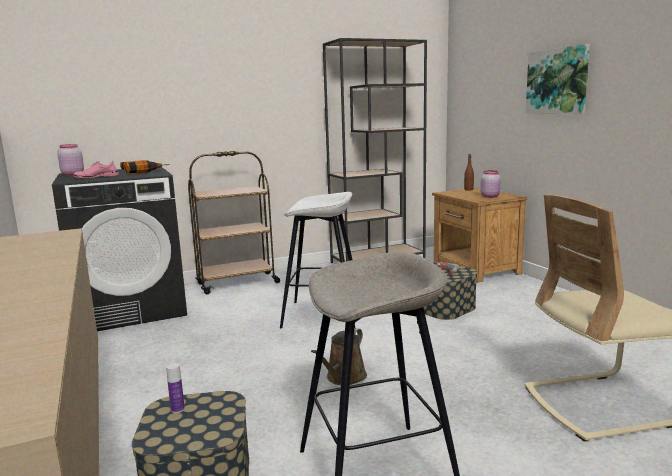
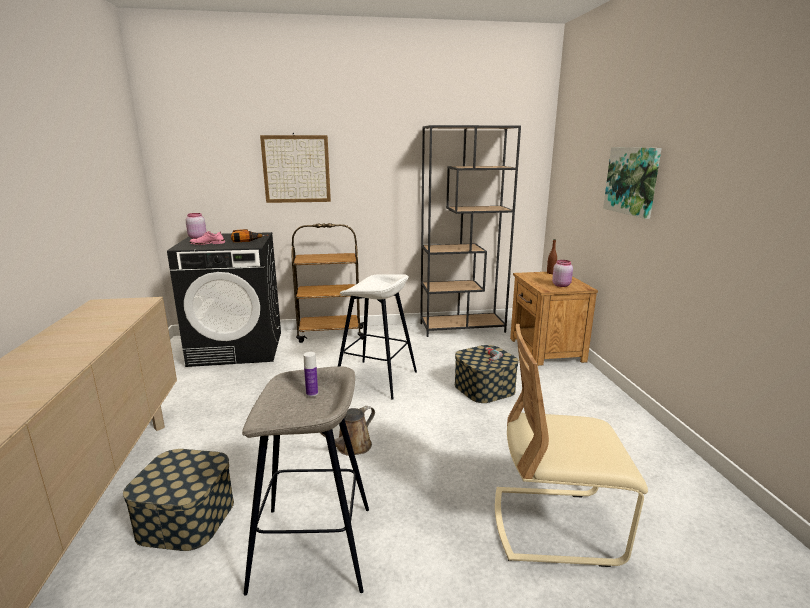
camera: 15 degrees right, 5 degrees up
bottle [166,363,185,413] -> bottle moved to [304,352,318,397]
none -> picture [260,133,331,203]

